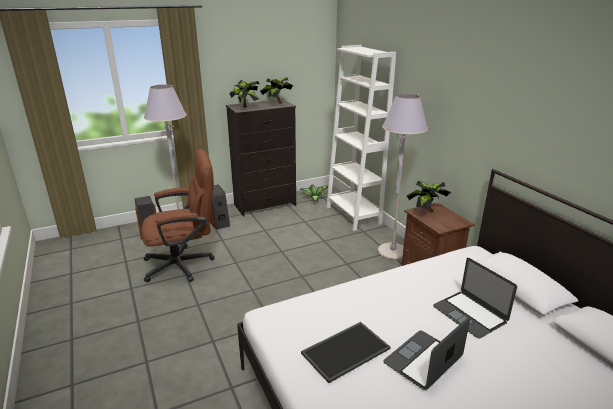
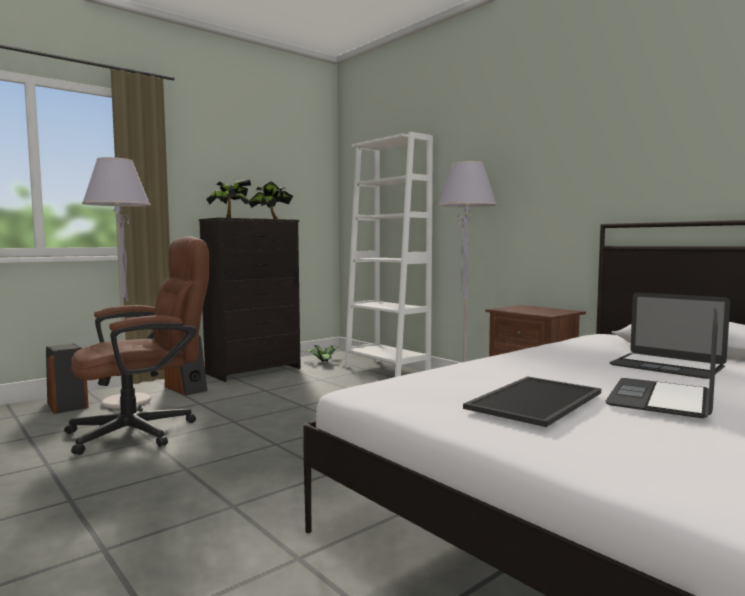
camera: 15 degrees left, 20 degrees down
potted plant [406,181,451,213] -> none

